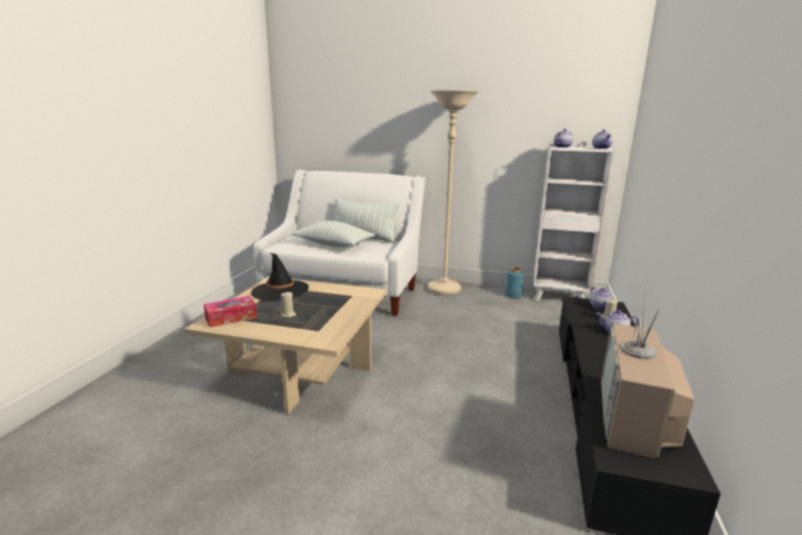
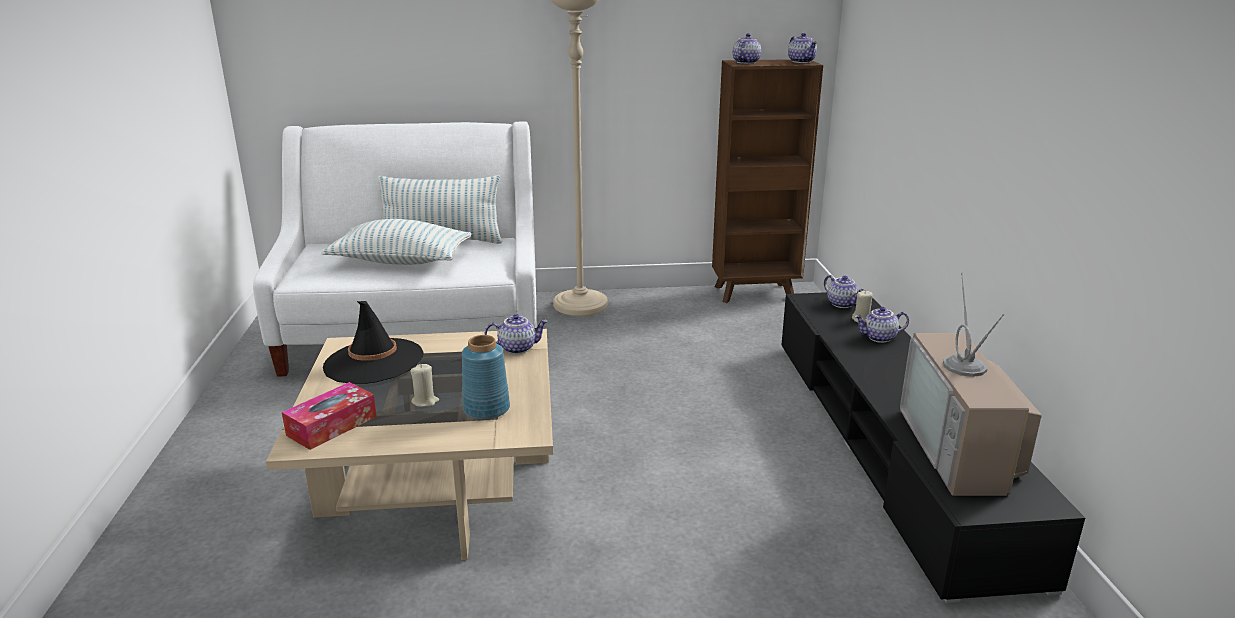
camera: 20 degrees left, 5 degrees up
blue vase [505,267,524,299] -> blue vase moved to [462,335,510,420]
white bookcase [533,146,615,301] -> brown bookcase [712,59,823,303]
none -> teapot [484,314,548,354]

